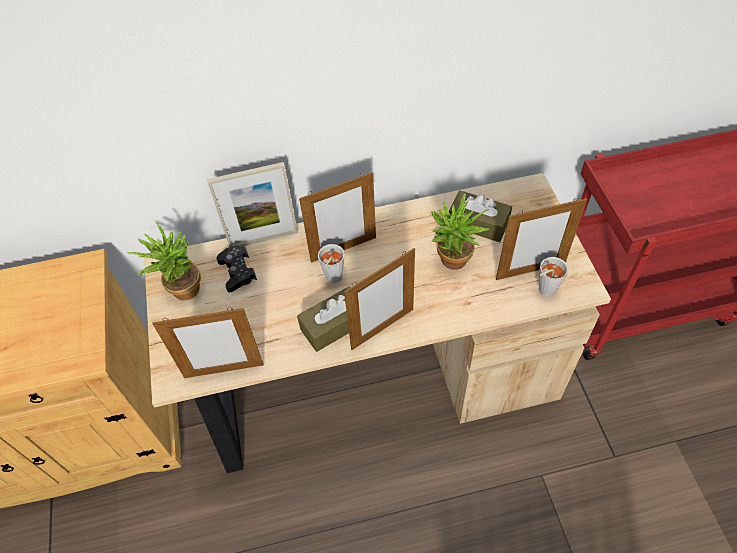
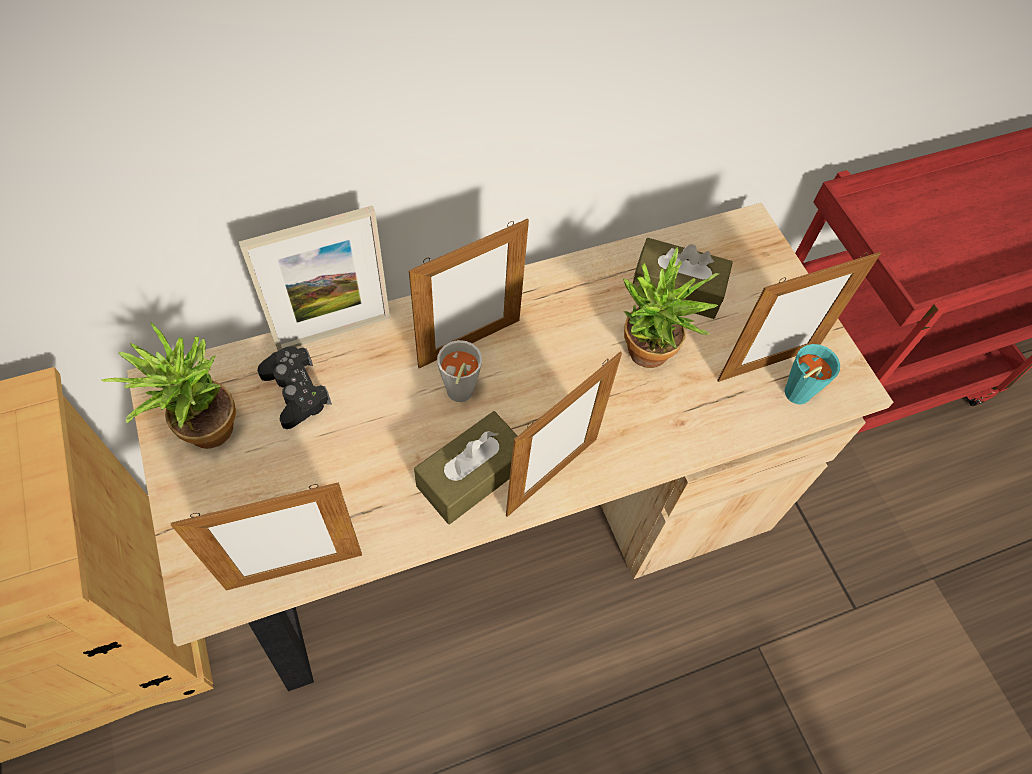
camera: 15 degrees left, 5 degrees up
grey cup [539,257,568,297] -> turquoise cup [784,344,840,404]

